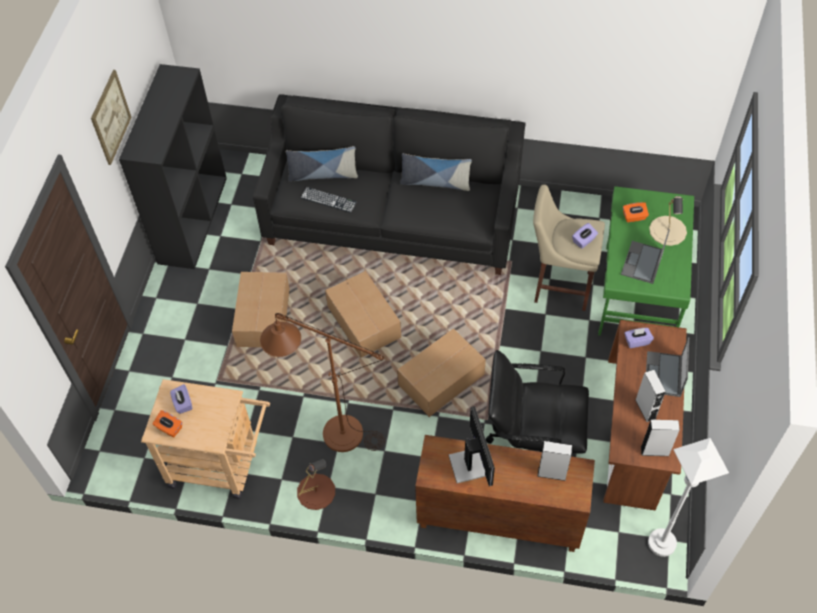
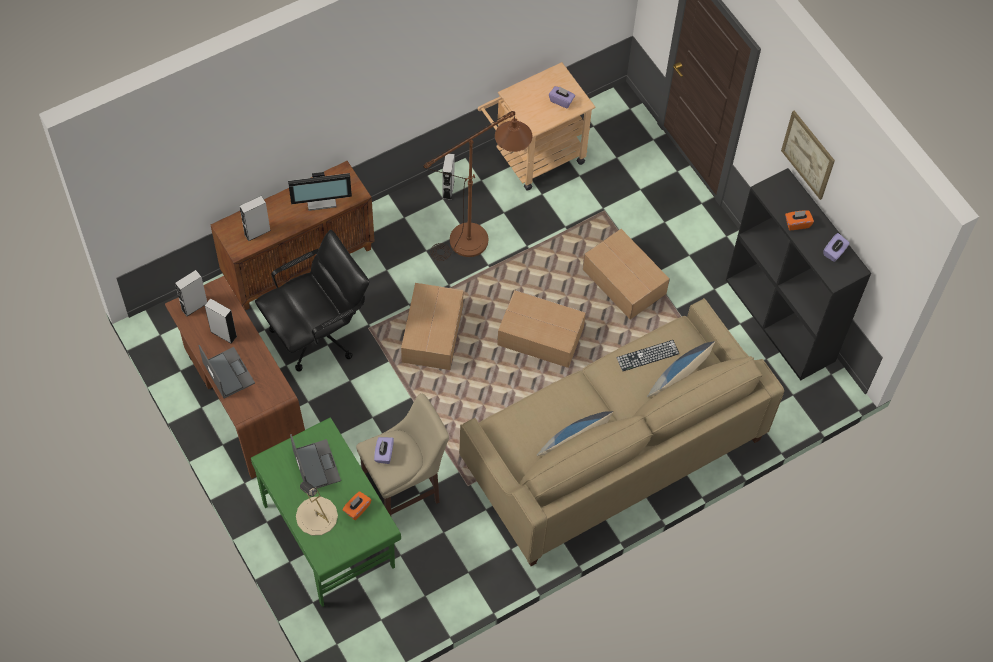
camera: 135 degrees right, 5 degrees up
orange tissue box [152,410,182,437] -> orange tissue box moved to [785,210,814,230]
black sofa [253,94,526,275] -> beige sofa [459,298,784,566]
brown table lamp [297,459,335,510] -> grey speaker [442,153,455,200]
monitor [448,406,495,486] -> monitor turned 45 degrees counterclockwise [288,172,352,211]
purple tissue box [624,328,654,348] -> purple tissue box moved to [823,233,850,262]
white floor lamp [648,438,729,557] -> none

